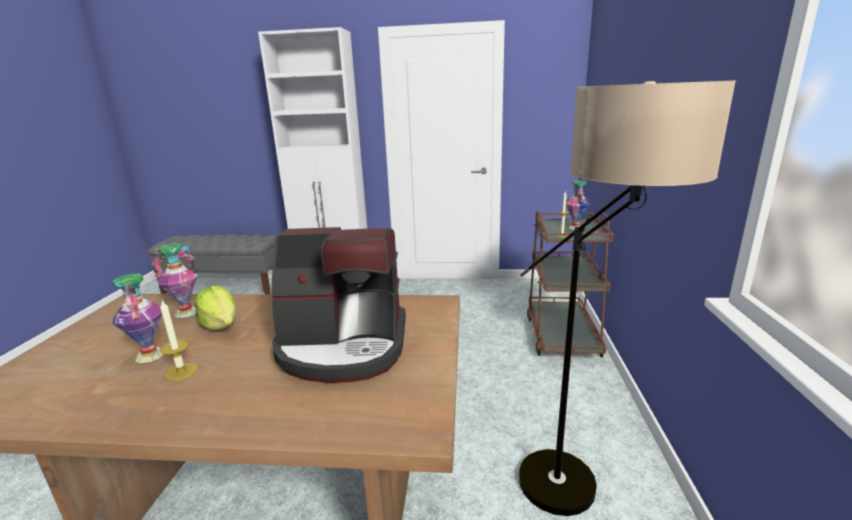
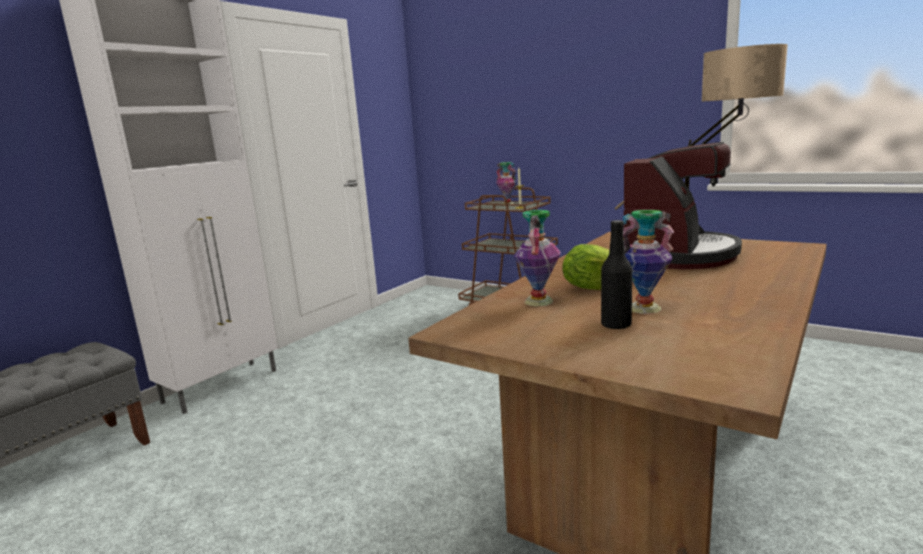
camera: 60 degrees left, 5 degrees down
candle [160,300,198,381] -> none
none -> black bottle [601,220,632,329]

